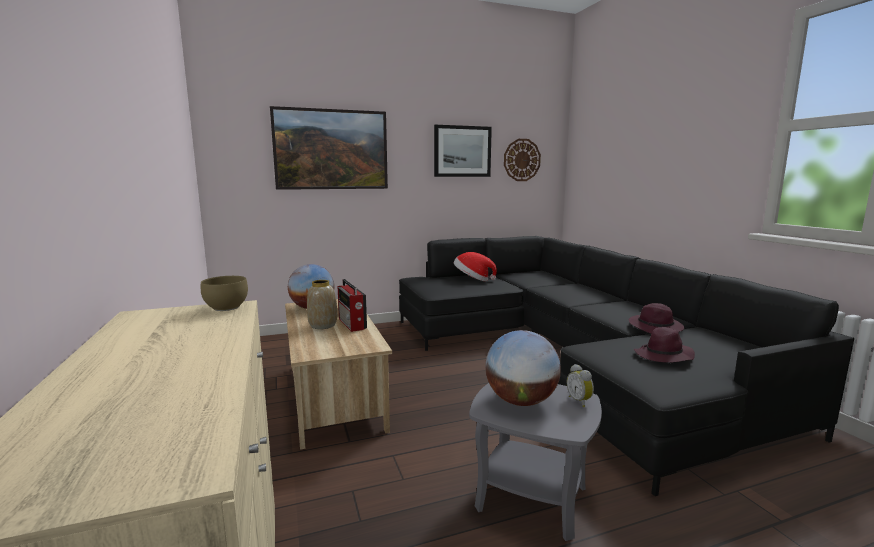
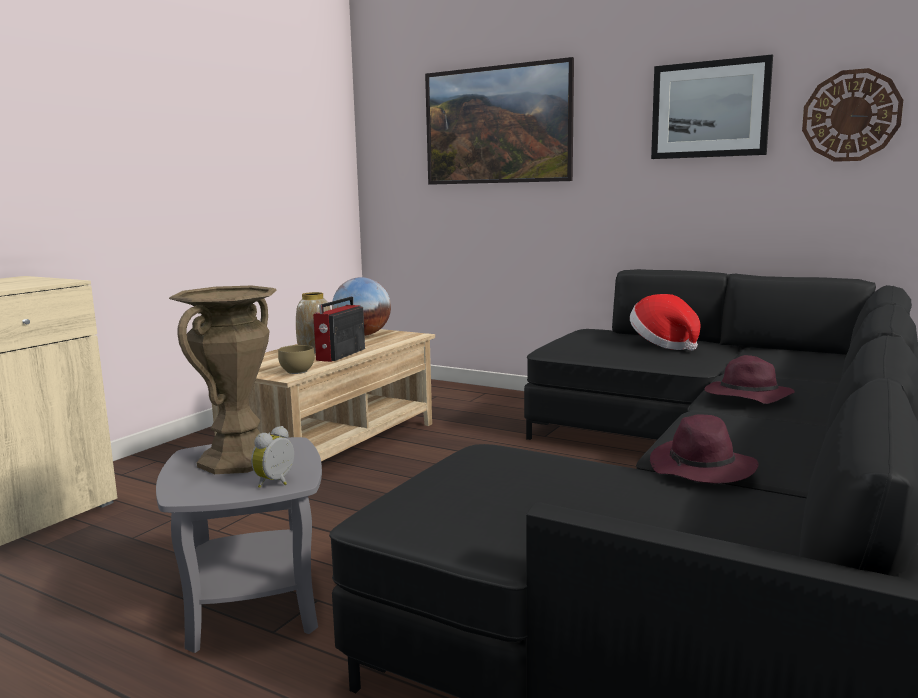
camera: 50 degrees right, 0 degrees up
brown bowl [201,276,248,311] -> brown bowl moved to [278,345,315,374]
globe [485,330,561,406] -> brown vase [169,286,277,474]
purple hat [634,327,695,363] -> purple hat moved to [705,355,795,404]

